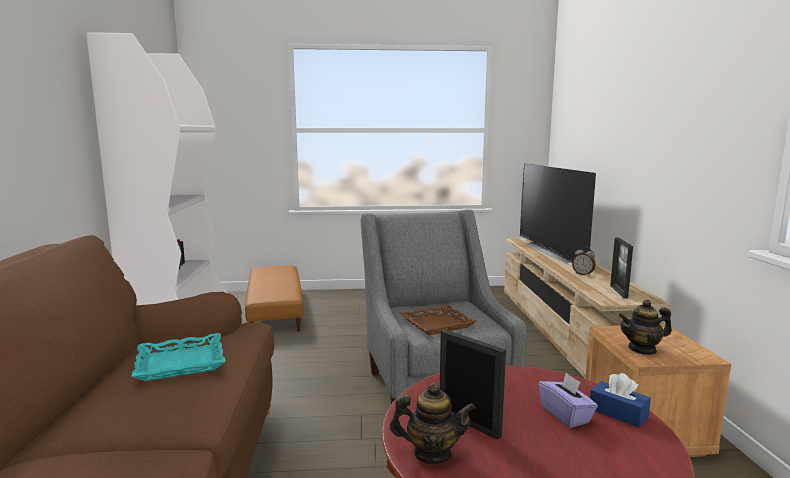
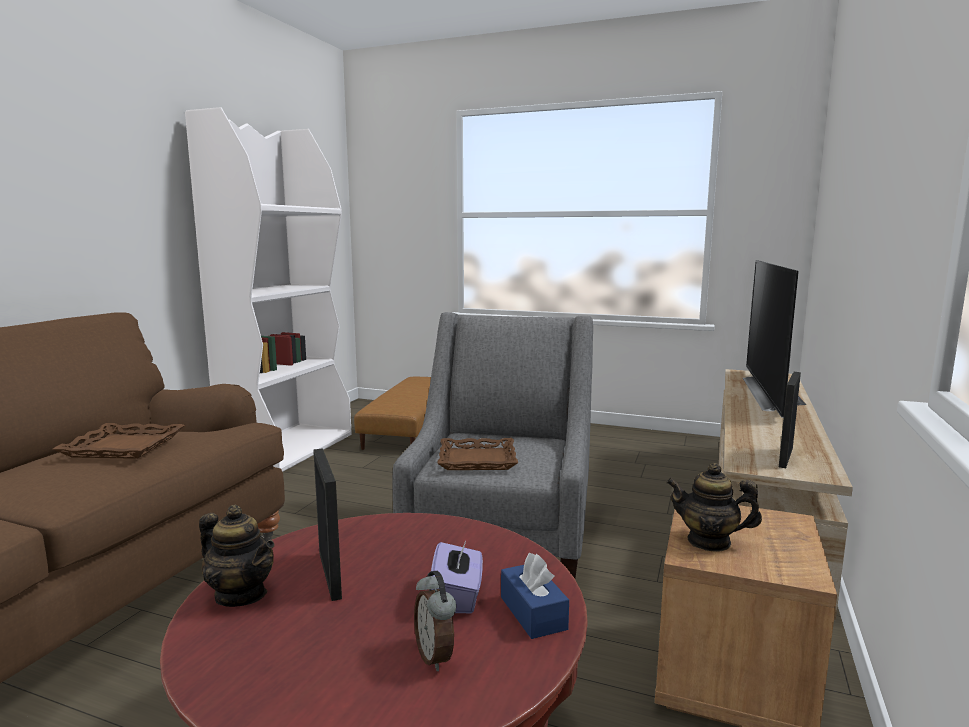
camera: 25 degrees right, 0 degrees up
turquoise tray [131,333,226,381] -> brown tray [53,423,185,459]
alarm clock [572,246,596,276] -> alarm clock moved to [414,571,456,671]

